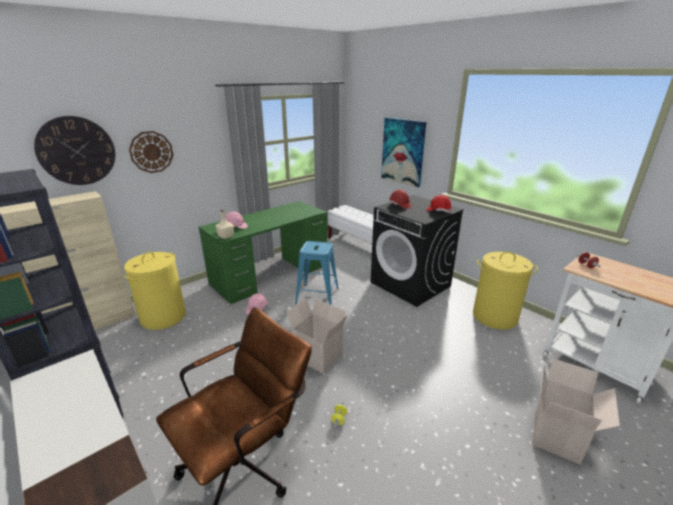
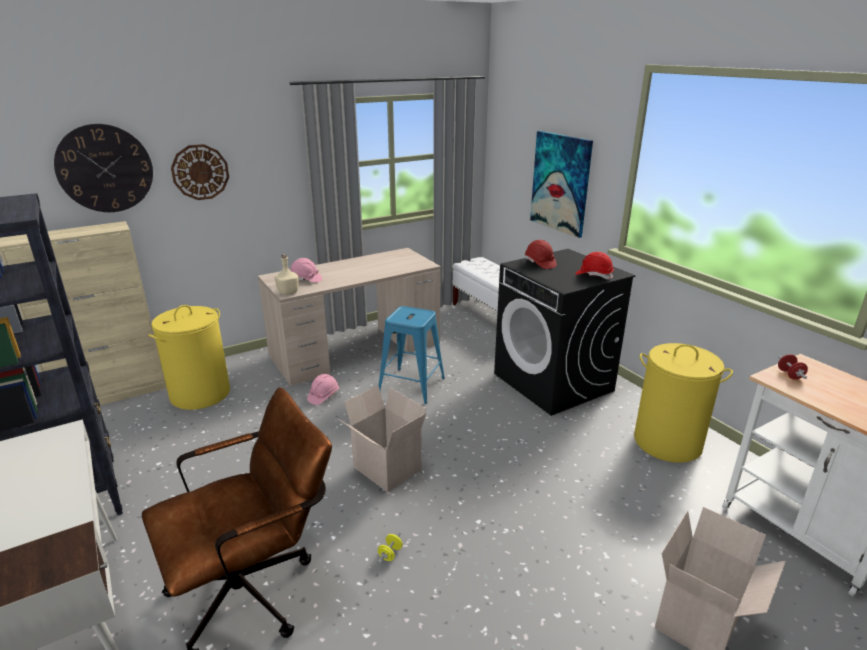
camera: 10 degrees right, 0 degrees up
green desk [199,201,328,304] -> beige desk [258,248,441,386]

